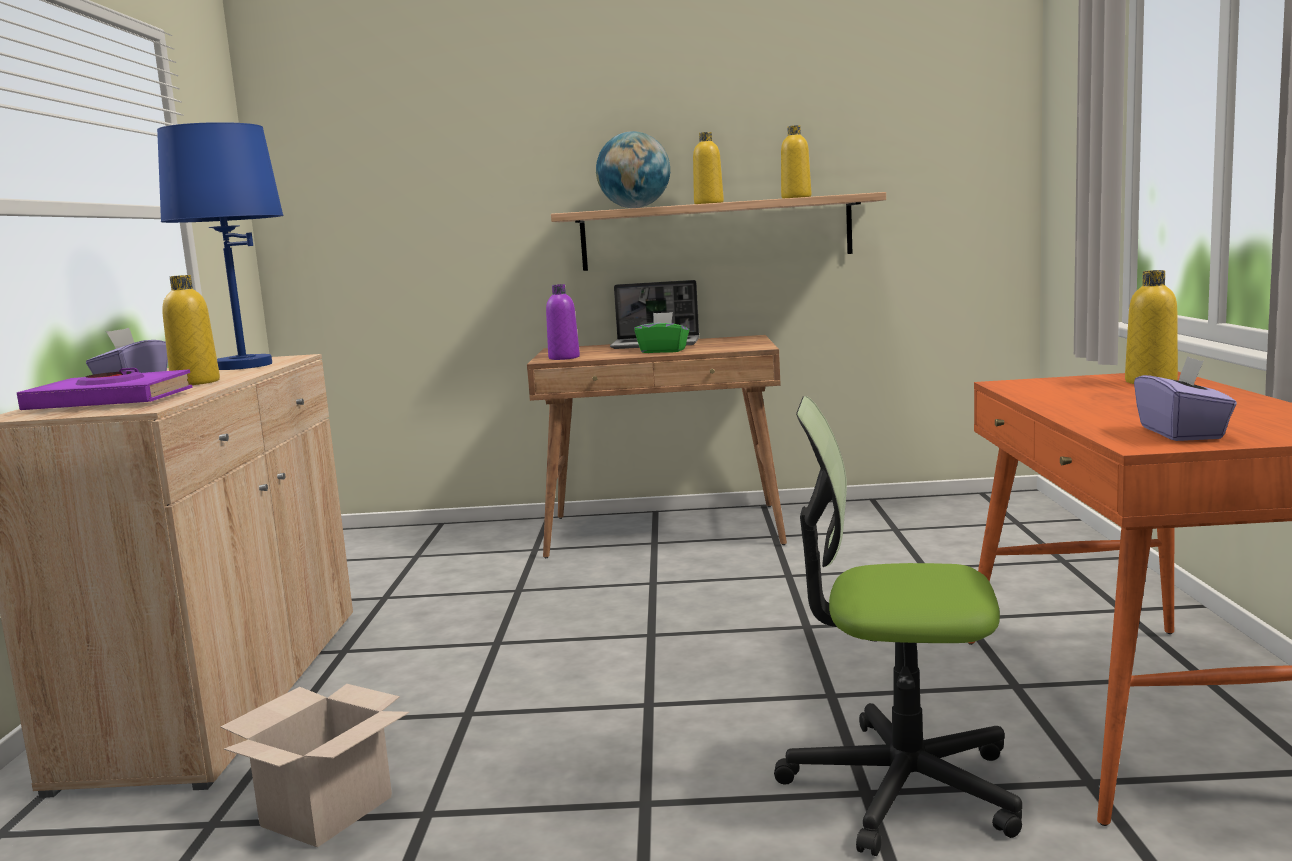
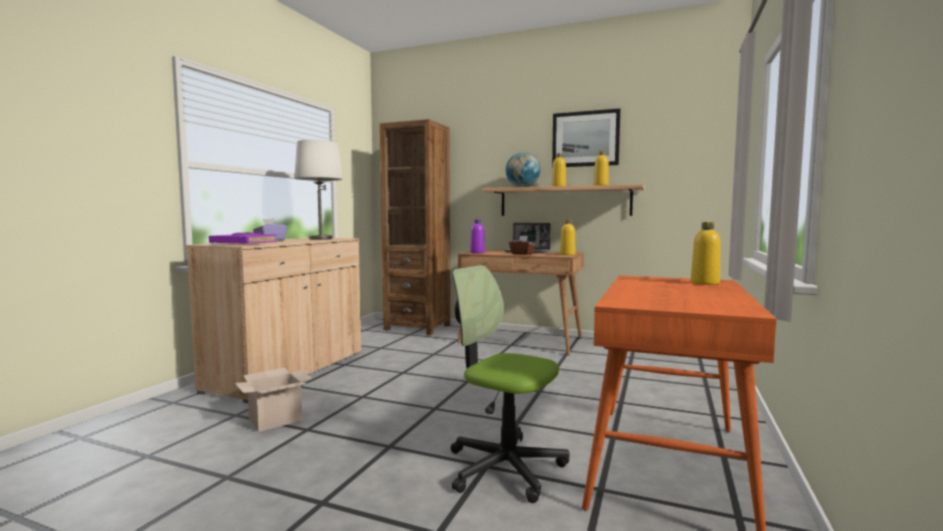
camera: 20 degrees right, 5 degrees down
blue table lamp [157,122,284,370] -> white table lamp [294,140,343,240]
yellow bottle [162,275,220,385] -> yellow bottle moved to [560,219,575,255]
green tissue box [634,312,689,353] -> brown tissue box [509,236,536,255]
purple tissue box [1134,356,1237,441] -> none
none -> brown bookcase [380,119,450,335]
none -> picture [552,108,620,167]

